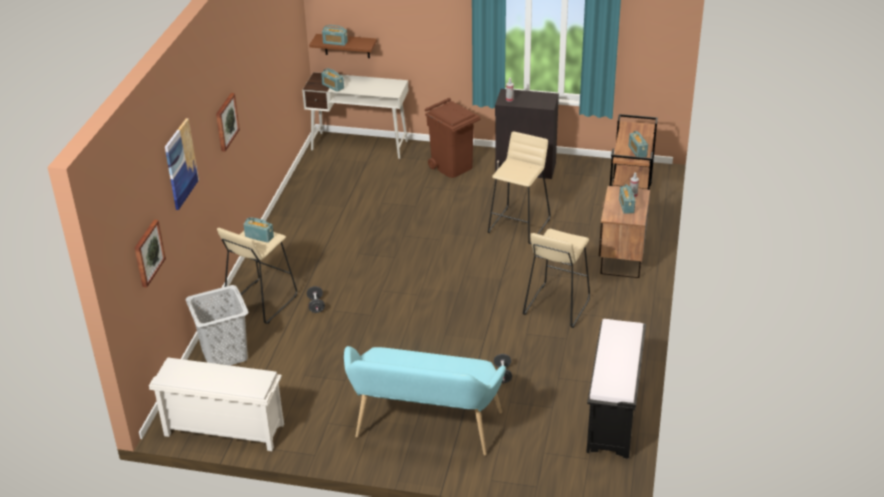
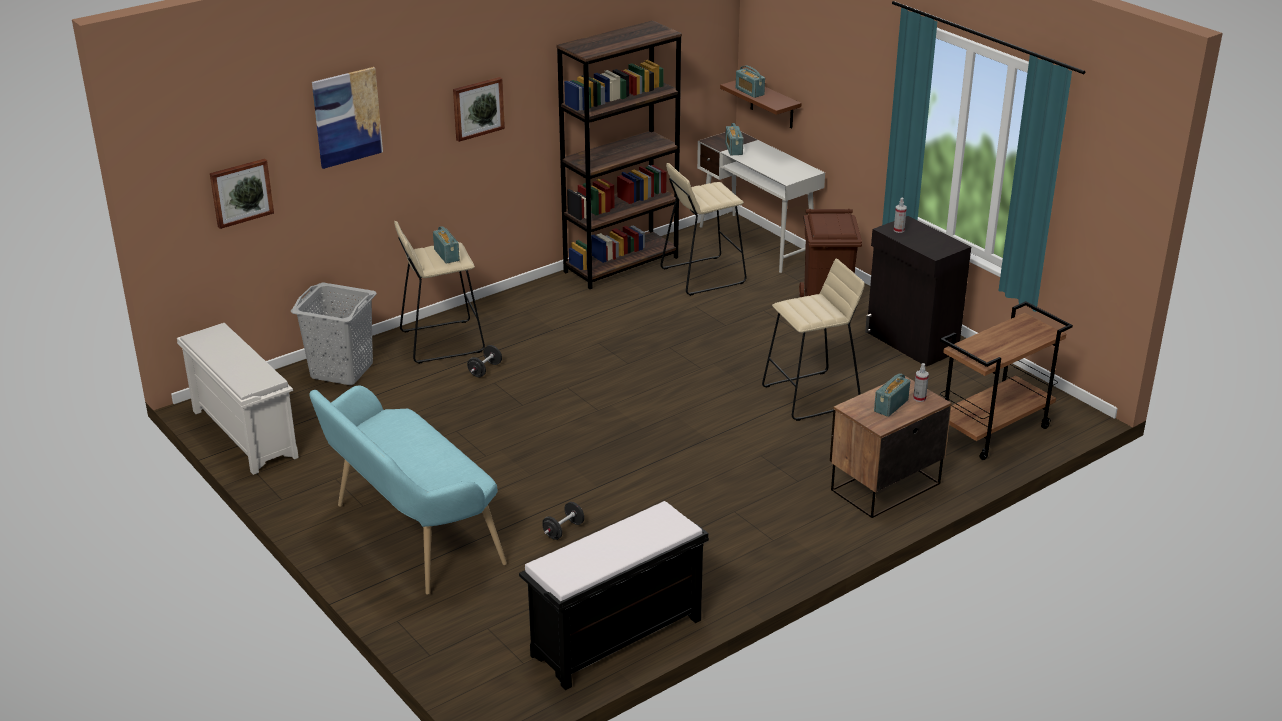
camera: 40 degrees right, 5 degrees down
beige stool [523,229,590,328] -> beige stool moved to [661,163,746,296]
radio [629,131,648,157] -> none
none -> brown bookcase [556,20,682,289]

